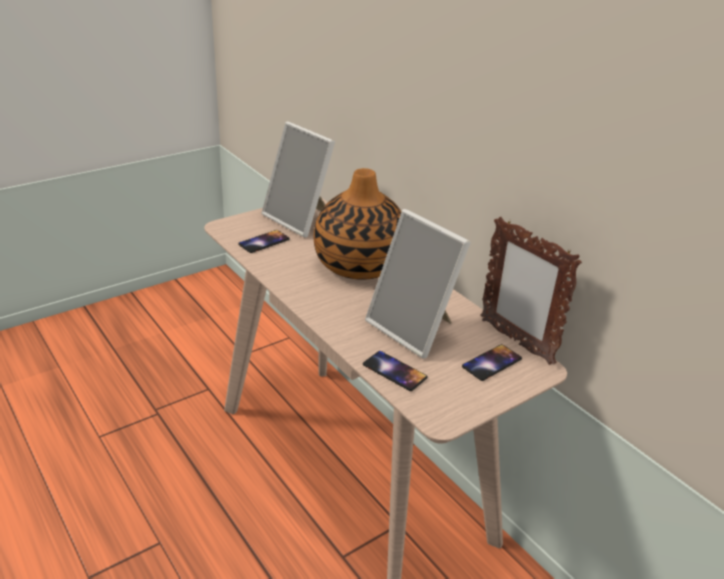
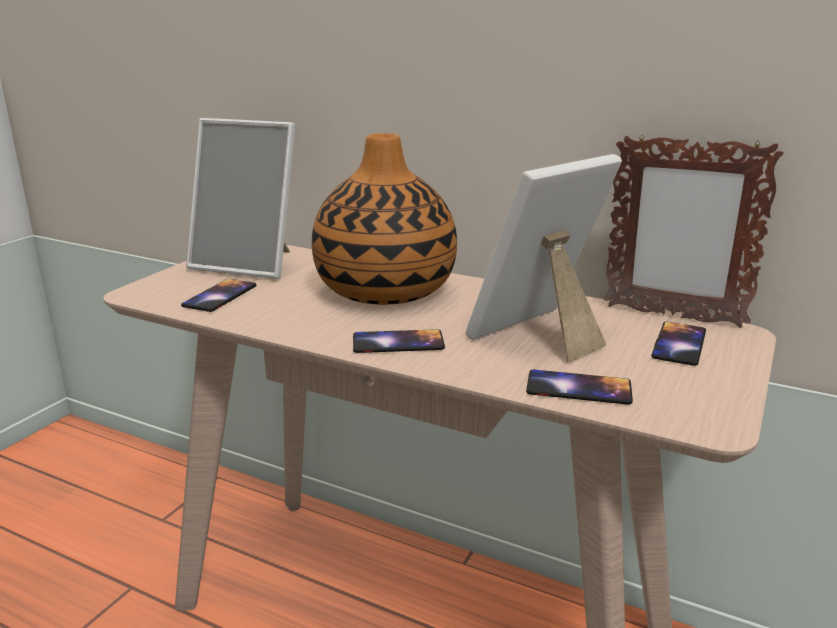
camera: 25 degrees left, 10 degrees down
picture frame [365,209,471,359] -> picture frame turned 120 degrees clockwise [466,154,622,362]
none -> phone [353,329,445,353]

